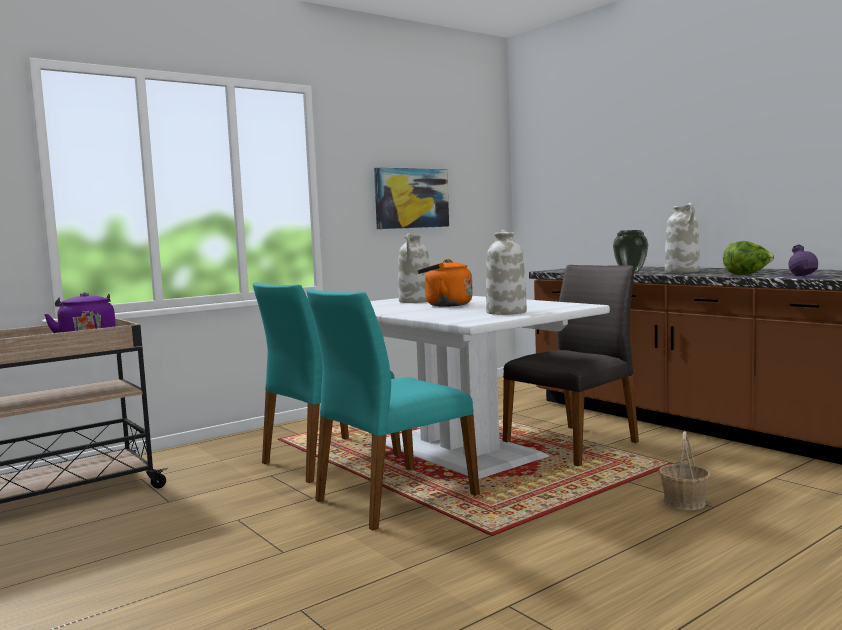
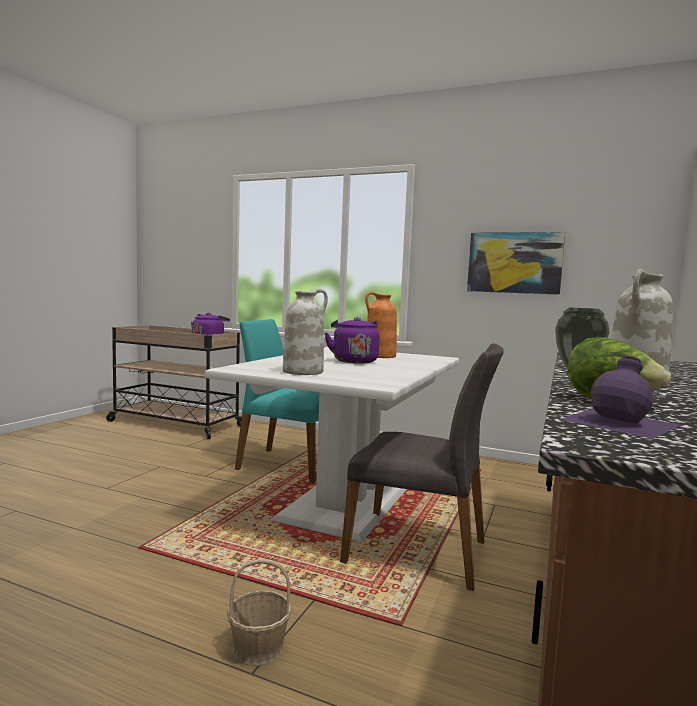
camera: 60 degrees right, 0 degrees up
turquoise chair [306,288,480,530] -> none
white vase [398,233,430,303] -> orange vase [365,291,397,358]
orange kettle [417,259,473,307] -> purple kettle [324,317,380,364]

